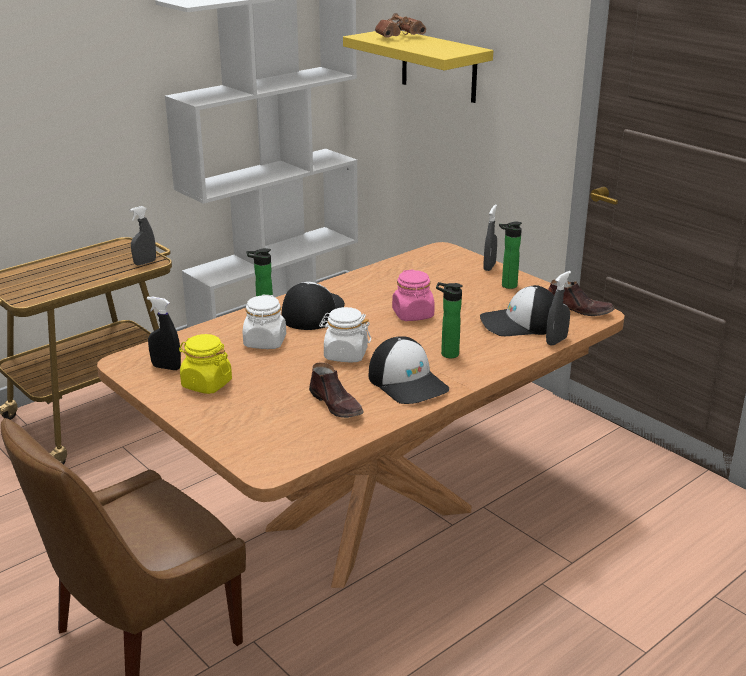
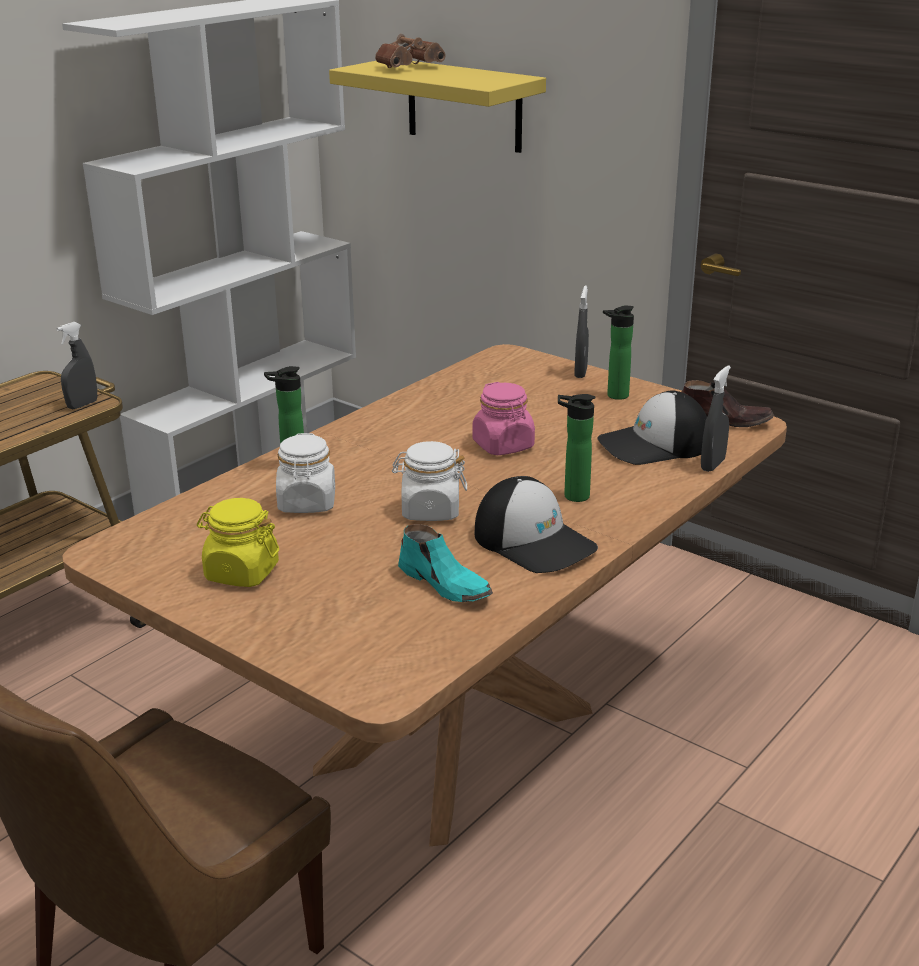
camera: 10 degrees left, 0 degrees up
black spray bottle [147,296,181,370] -> none
cap [282,282,345,330] -> none
brown shoe [309,362,364,418] -> turquoise shoe [398,524,493,602]

